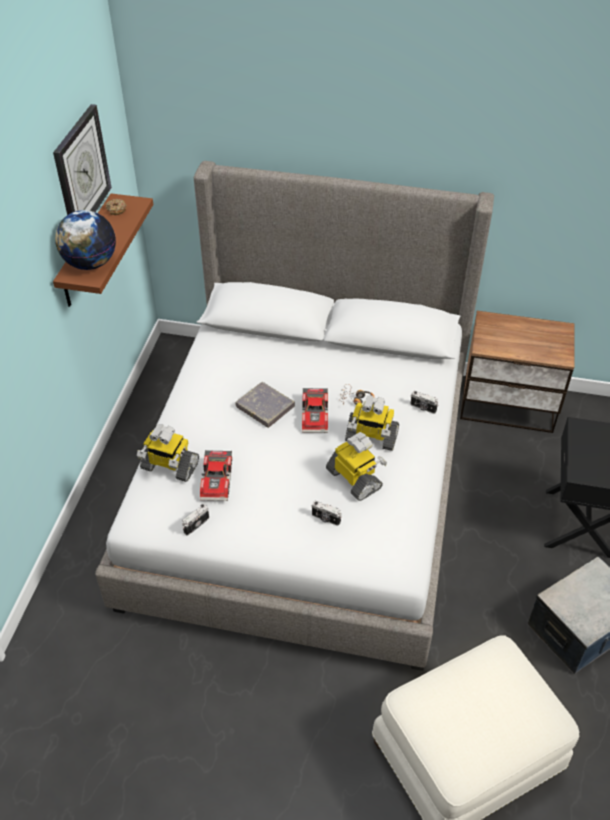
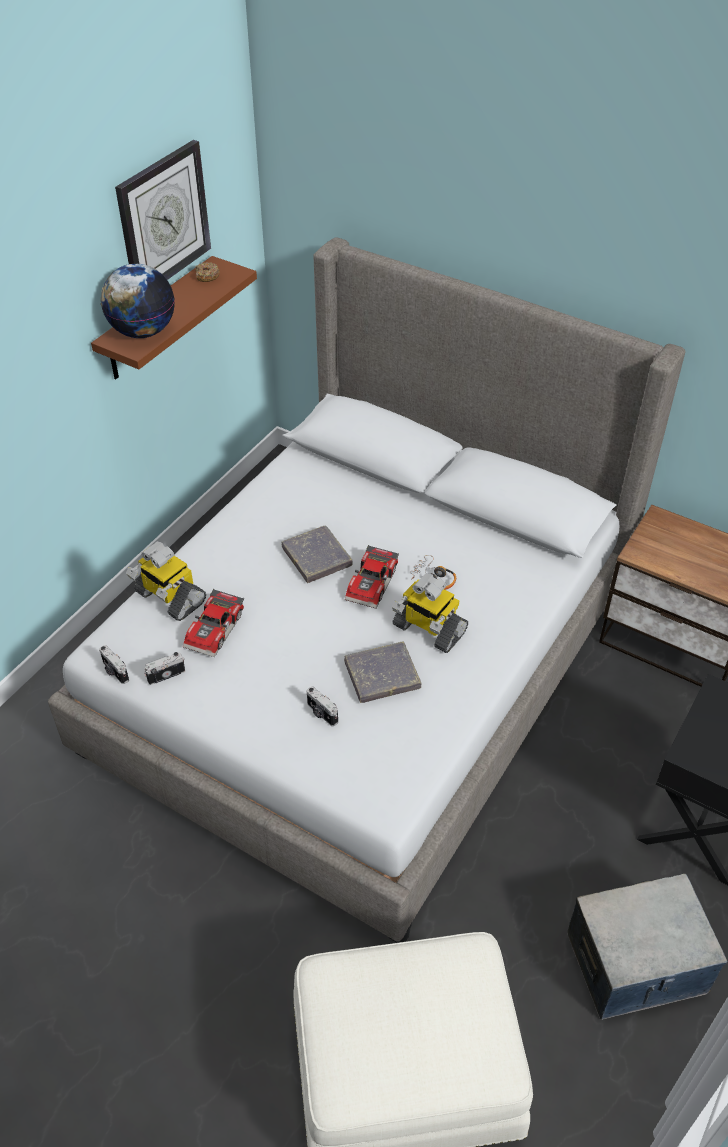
camera: 20 degrees right, 0 degrees up
toy robot [326,432,387,501] -> grey book [344,642,421,703]
camera [410,391,438,414] -> camera moved to [99,645,129,684]

